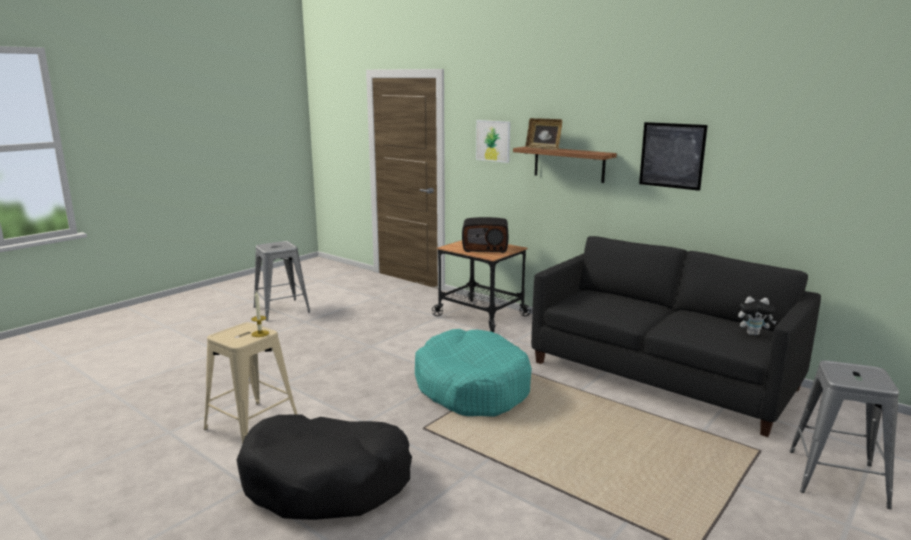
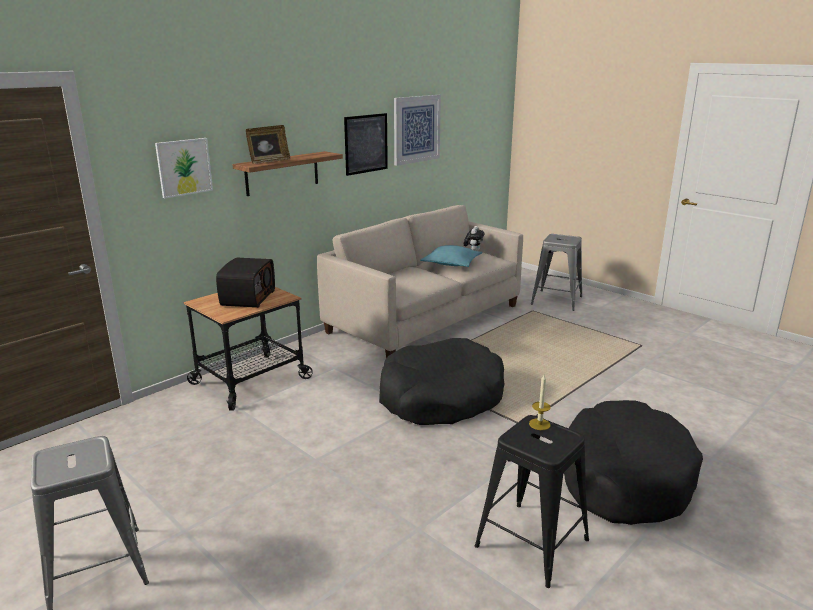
camera: 85 degrees left, 5 degrees up
beige stool [204,322,298,444] -> black stool [475,415,589,588]
turquoise dog bed [415,329,532,417] -> black dog bed [379,338,504,425]
black sofa [531,236,821,437] -> beige sofa [317,205,523,358]
none -> picture [394,95,441,166]
none -> turquoise pillow [420,245,482,267]

